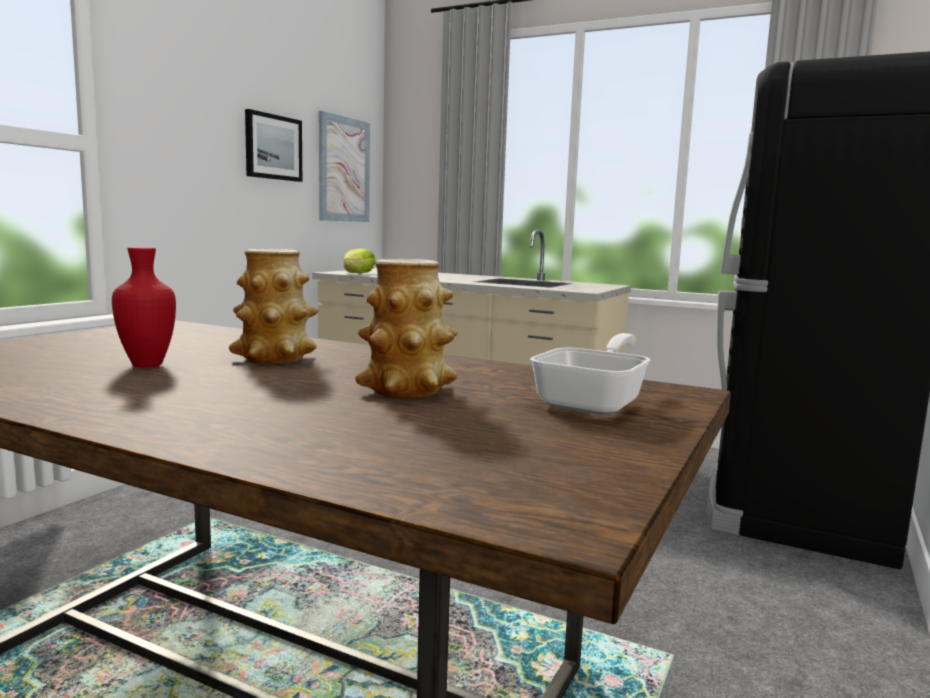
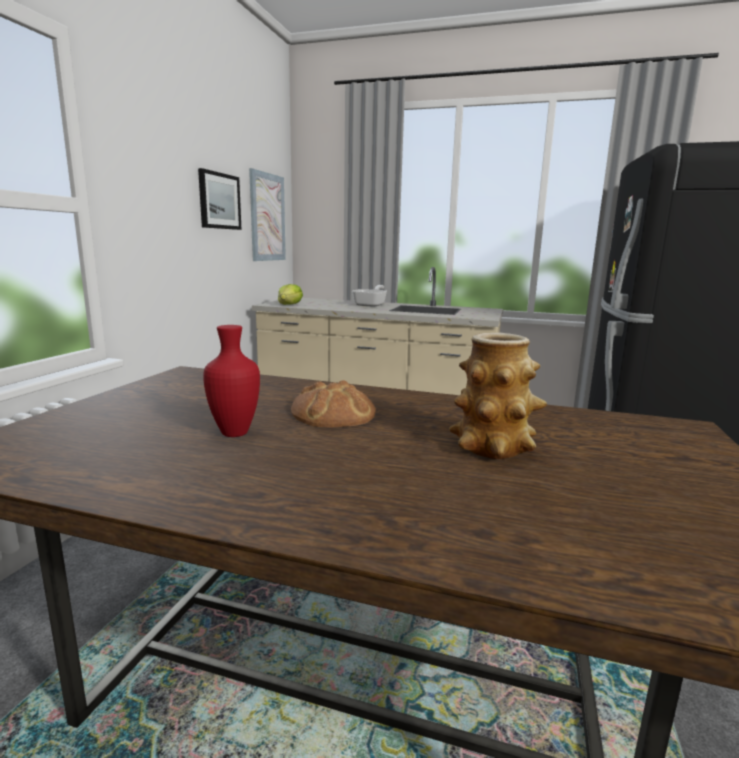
camera: 10 degrees left, 5 degrees up
vase [229,249,319,364] -> bread [291,380,376,427]
frying pan [530,333,650,415] -> frying pan moved to [352,285,387,307]

